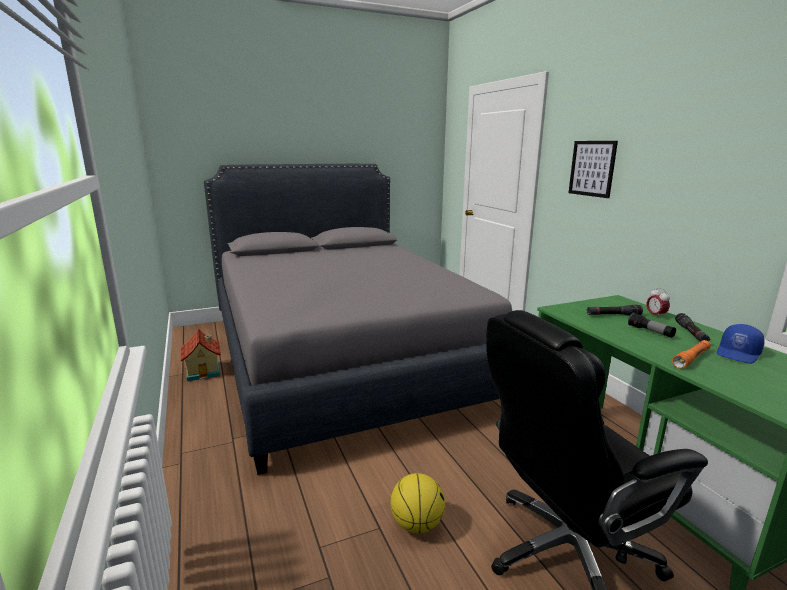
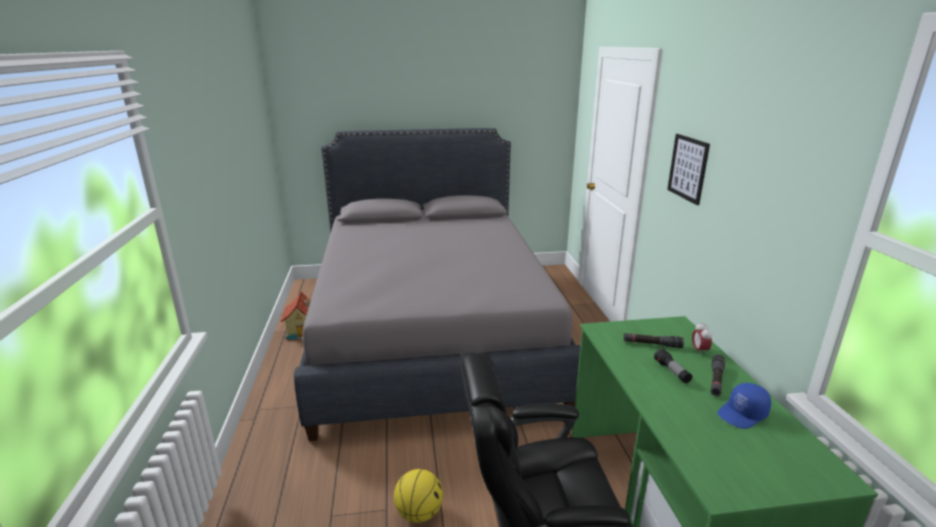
camera: 15 degrees right, 5 degrees up
orange flashlight [672,340,711,369] -> none

